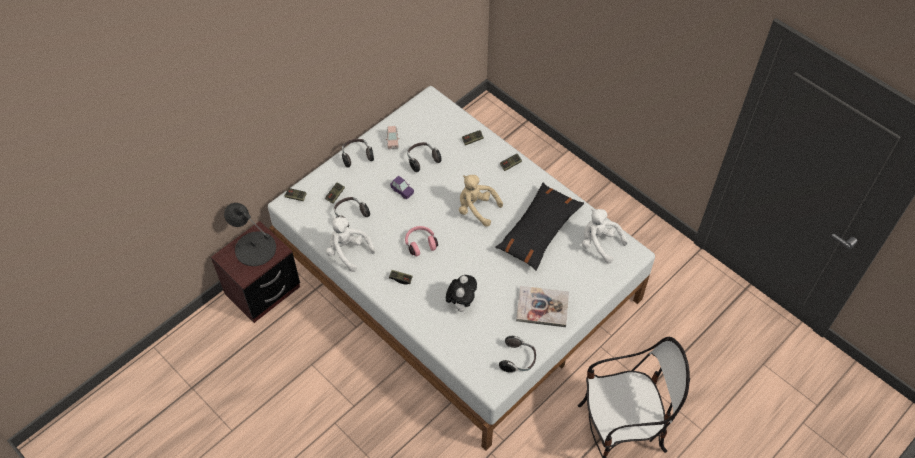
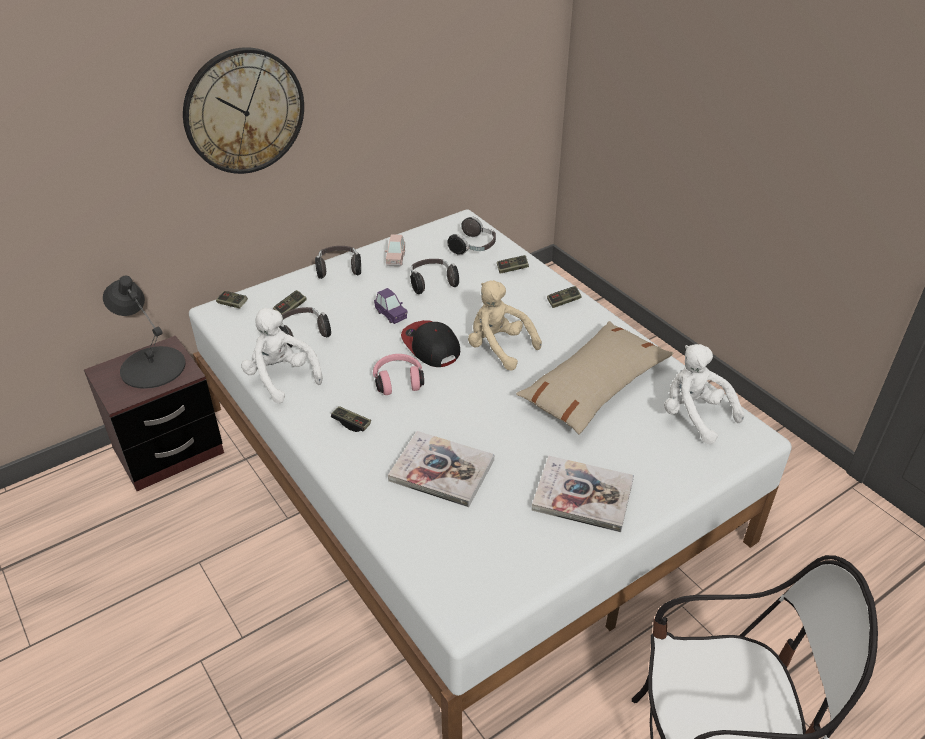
camera: 10 degrees right, 15 degrees down
plush toy [446,275,477,312] -> book [388,431,494,507]
black pillow [495,183,584,271] -> beige pillow [516,321,673,435]
headphones [499,336,536,373] -> headphones moved to [447,217,496,256]
none -> wall clock [183,47,304,174]
none -> cap [401,320,460,367]

